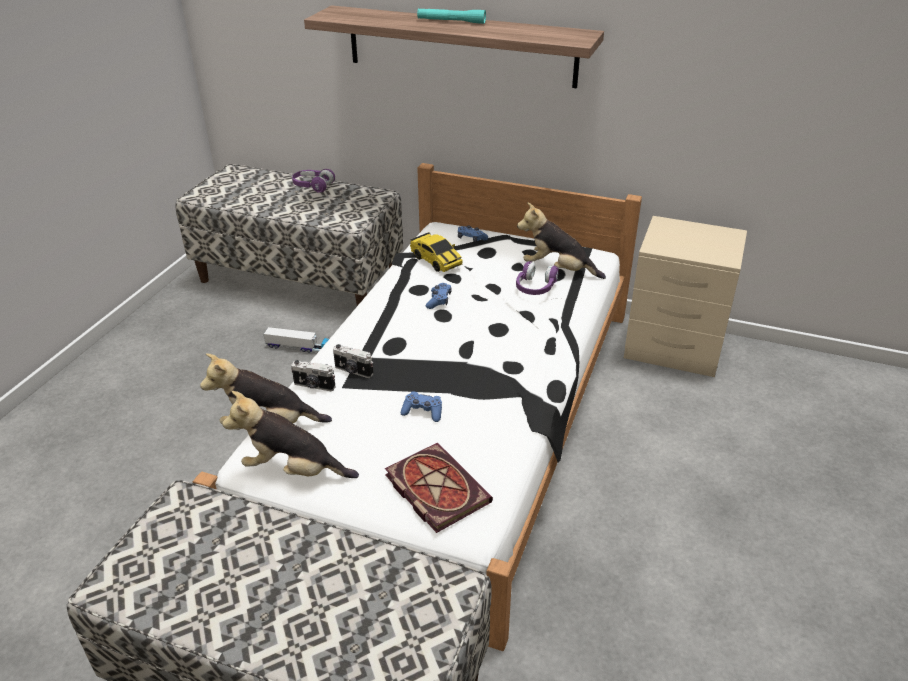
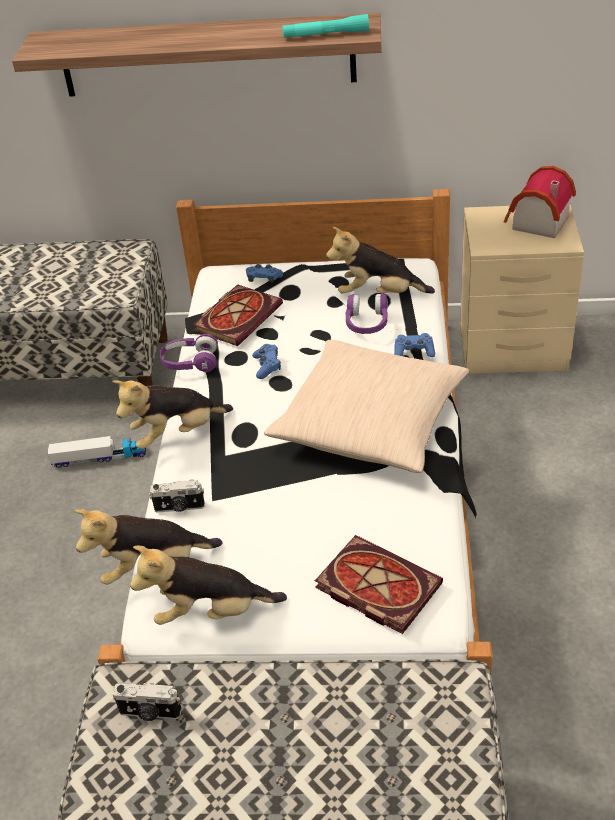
camera: 15 degrees left, 5 degrees up
purple headphones [292,169,335,193] -> purple headphones moved to [160,334,218,372]
camera [333,344,374,378] -> camera moved to [113,683,182,721]
blue game controller [401,391,442,422] -> blue game controller moved to [394,333,435,357]
toy car [410,232,463,272] -> book [192,284,283,346]
turquoise flashlight [417,8,486,24] -> turquoise flashlight moved to [282,14,369,38]
none -> plush toy [112,380,233,449]
none -> beige pillow [264,340,469,473]
none -> toy house [504,166,576,238]

